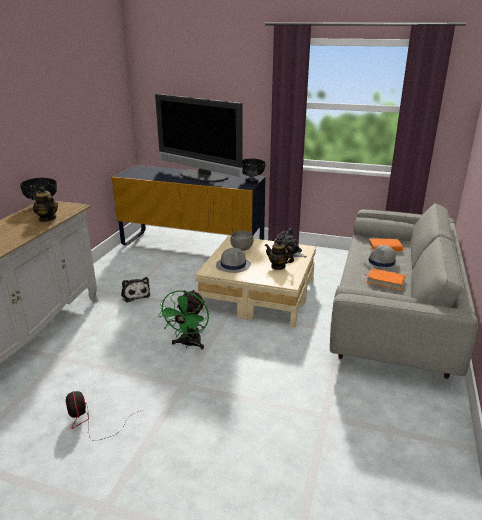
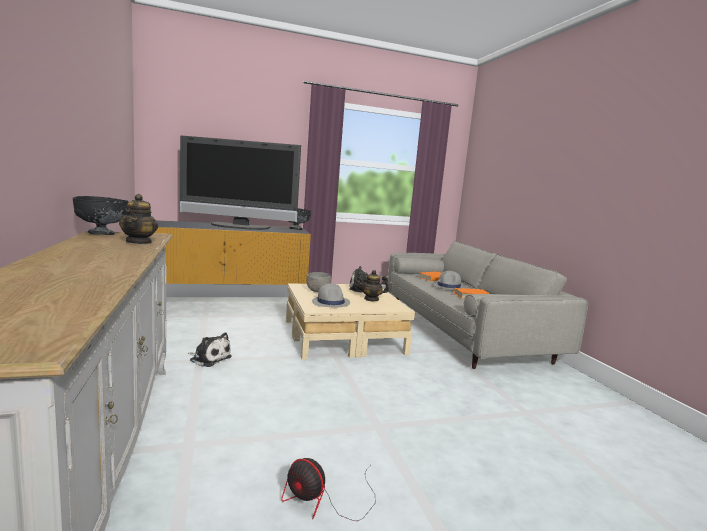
camera: 35 degrees left, 15 degrees down
teapot [33,187,58,222] -> teapot turned 105 degrees counterclockwise [119,194,158,244]
green fan [158,290,209,349] -> none

